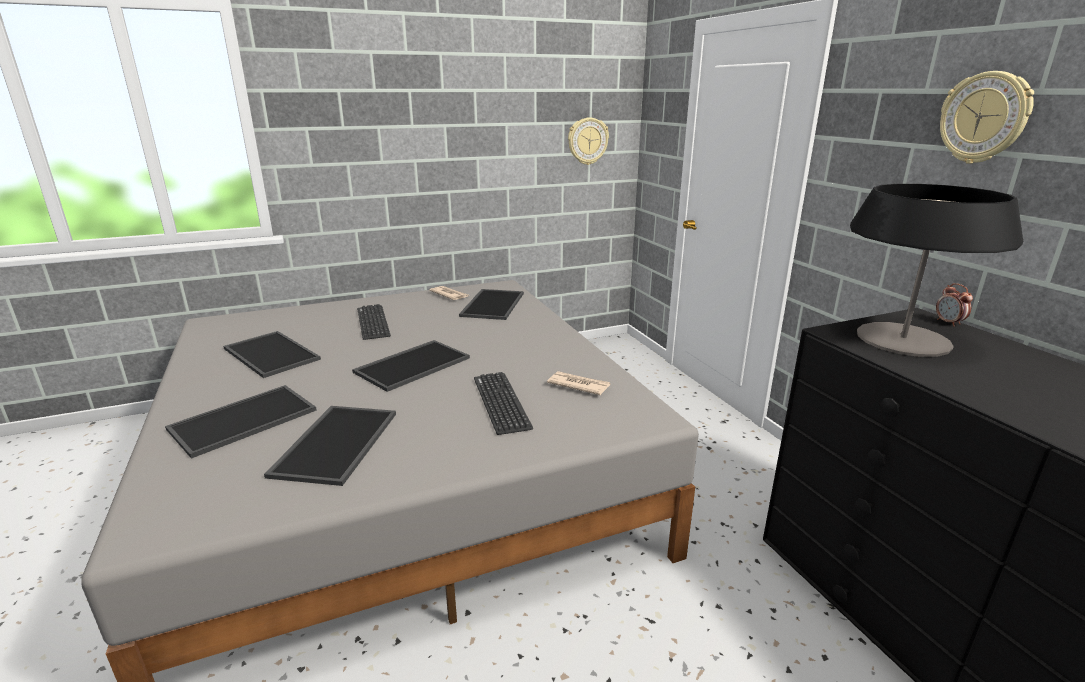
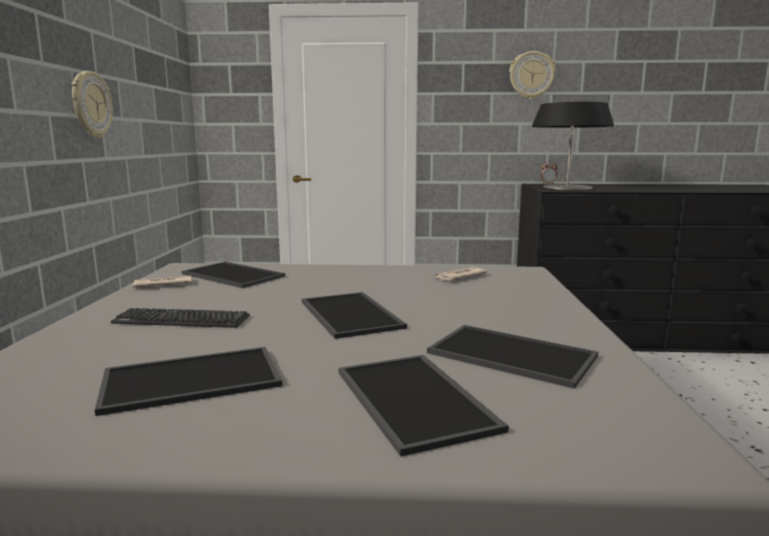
camera: 65 degrees left, 10 degrees down
keyboard [474,372,533,435] -> none
wall clock [568,118,609,165] -> wall clock moved to [72,71,113,138]

